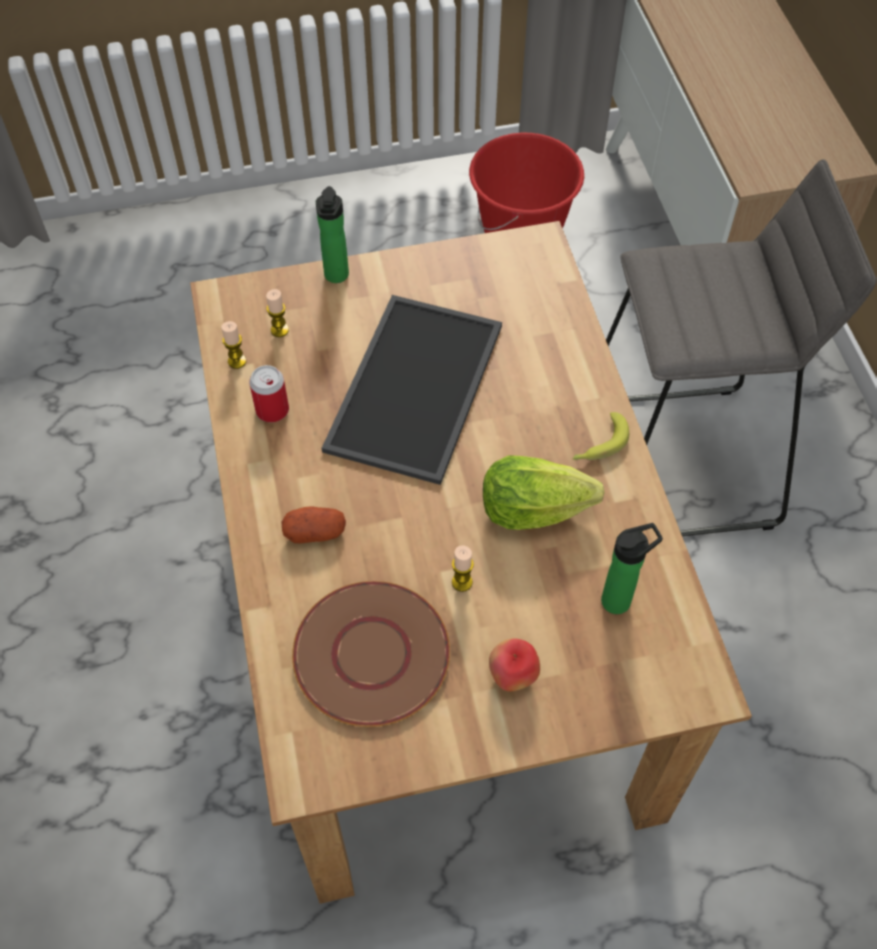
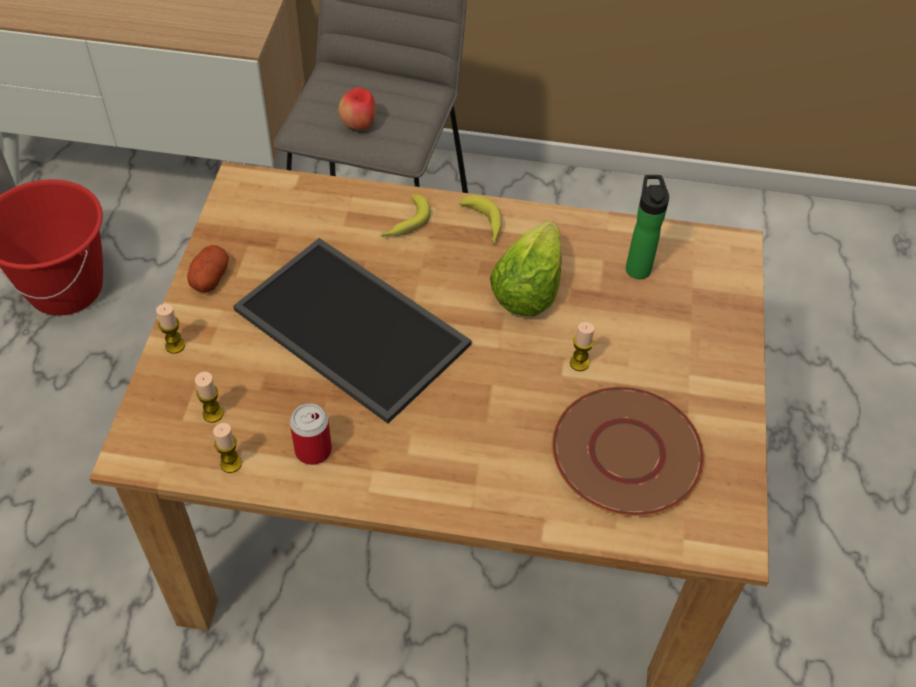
camera: 70 degrees left, 5 degrees down
potato [281,506,346,544] -> potato moved to [187,245,229,293]
bottle [316,186,349,283] -> candle [156,304,185,354]
apple [489,638,540,691] -> apple moved to [338,87,376,130]
none -> banana [381,194,431,237]

